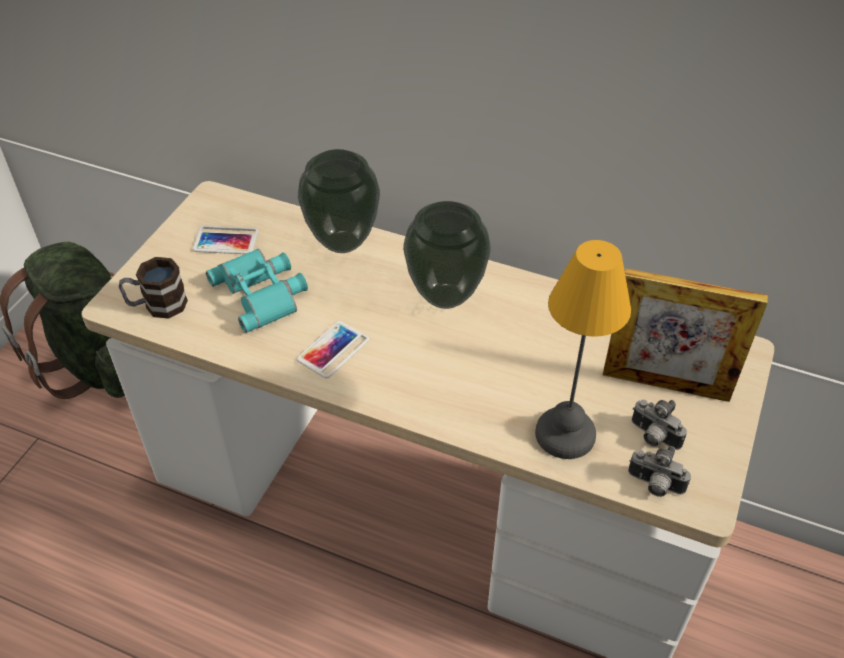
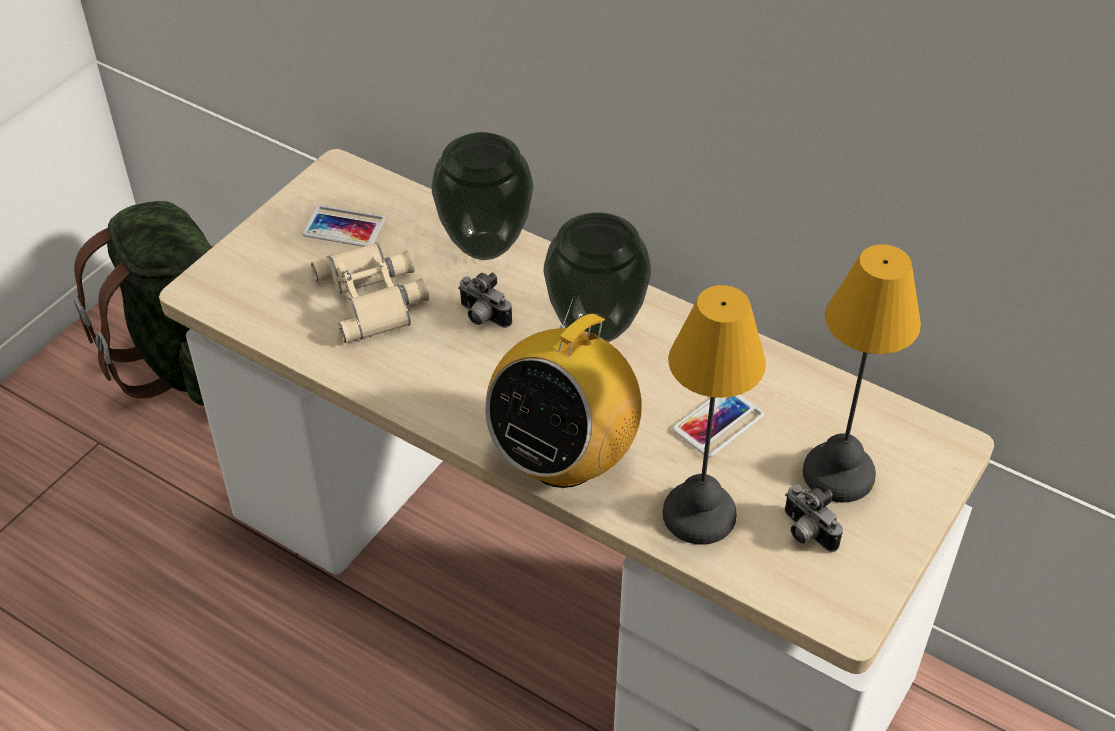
camera: 10 degrees right, 0 degrees up
mug [119,257,188,319] -> none
turquoise binoculars [206,249,308,333] -> beige binoculars [311,243,429,343]
phone [297,321,369,378] -> phone moved to [672,395,764,458]
picture frame [603,268,768,402] -> table lamp [803,244,921,503]
camera [628,446,691,497] -> camera moved to [458,273,512,328]
none -> radio [485,297,642,488]

